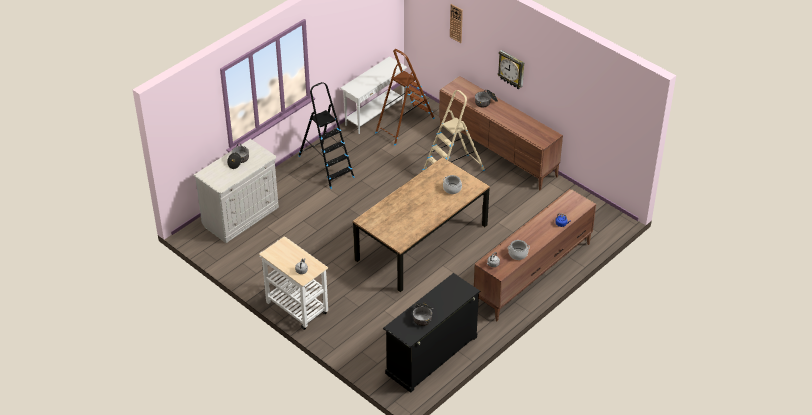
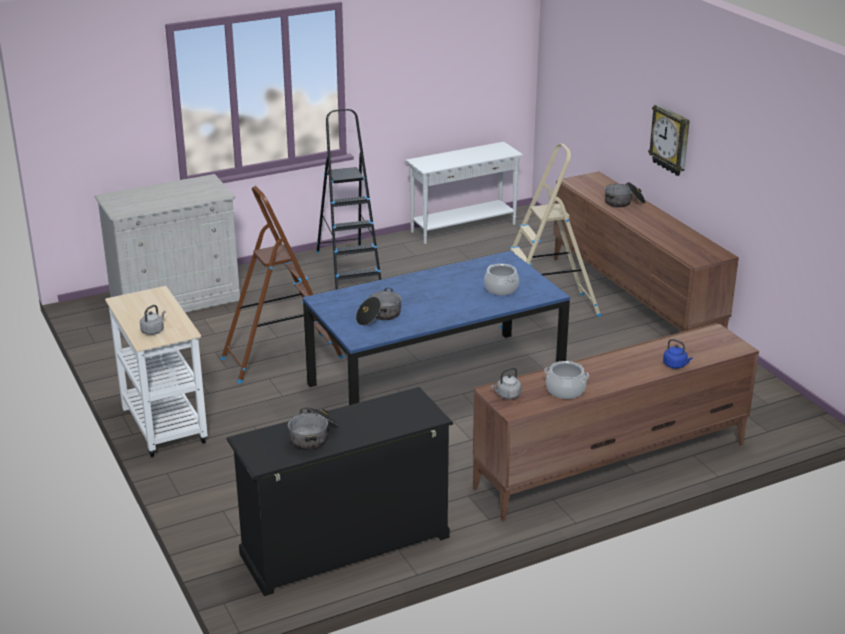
camera: 20 degrees right, 15 degrees down
cooking pot [227,144,249,169] -> cooking pot moved to [356,288,402,326]
brown dining table [353,157,490,293] -> blue dining table [303,251,570,405]
brown step ladder [375,49,435,146] -> brown step ladder moved to [221,186,344,384]
wall clock [450,4,463,43] -> none

